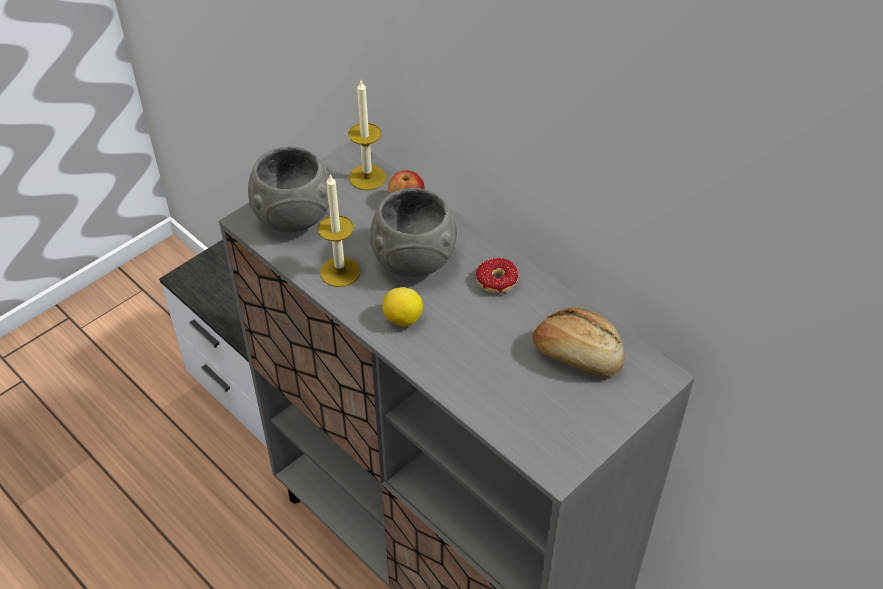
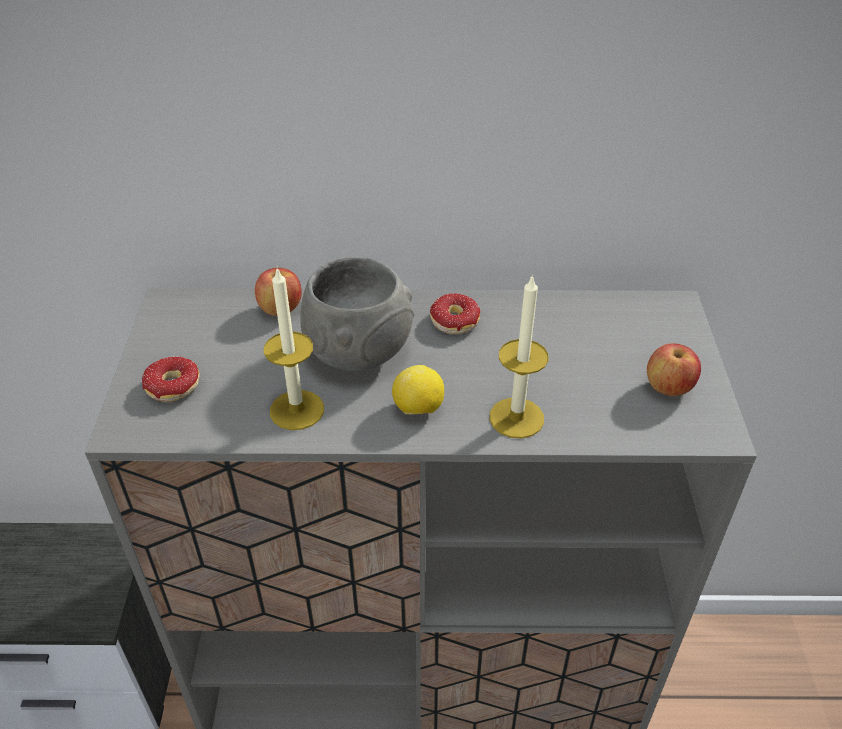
camera: 45 degrees left, 5 degrees down
grey bowl [248,146,329,232] -> donut [142,356,200,402]
candle [348,80,386,190] -> candle moved to [490,274,548,439]
bread [533,308,625,377] -> none
none -> apple [647,343,701,396]

